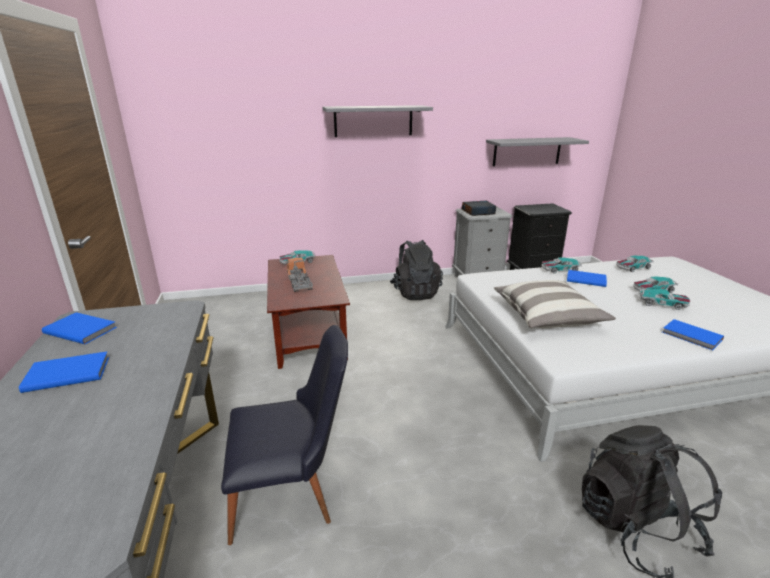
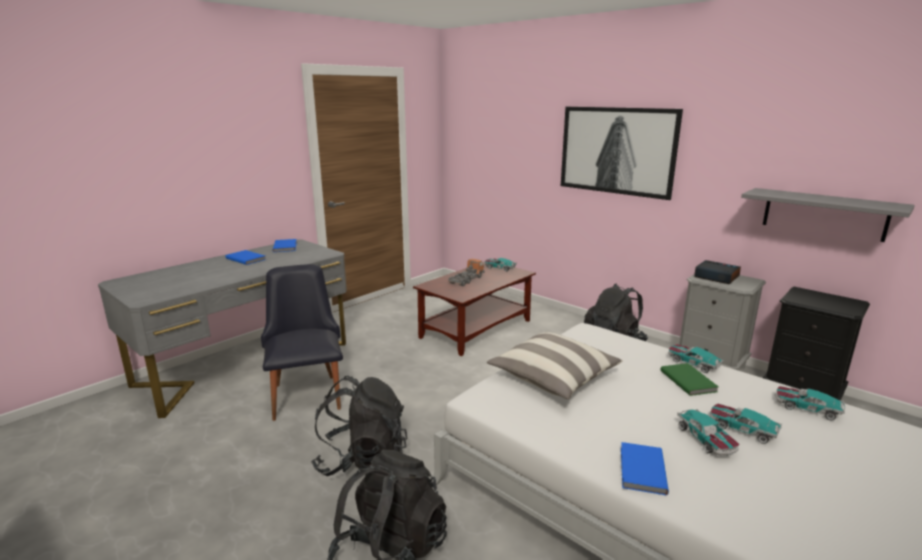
camera: 55 degrees right, 5 degrees down
black chair [221,325,348,545] -> black chair turned 150 degrees counterclockwise [261,264,343,421]
grey shelf [322,105,433,137] -> picture [561,107,683,200]
blue book [567,270,607,287] -> green book [660,363,719,396]
none -> black backpack [311,376,407,476]

